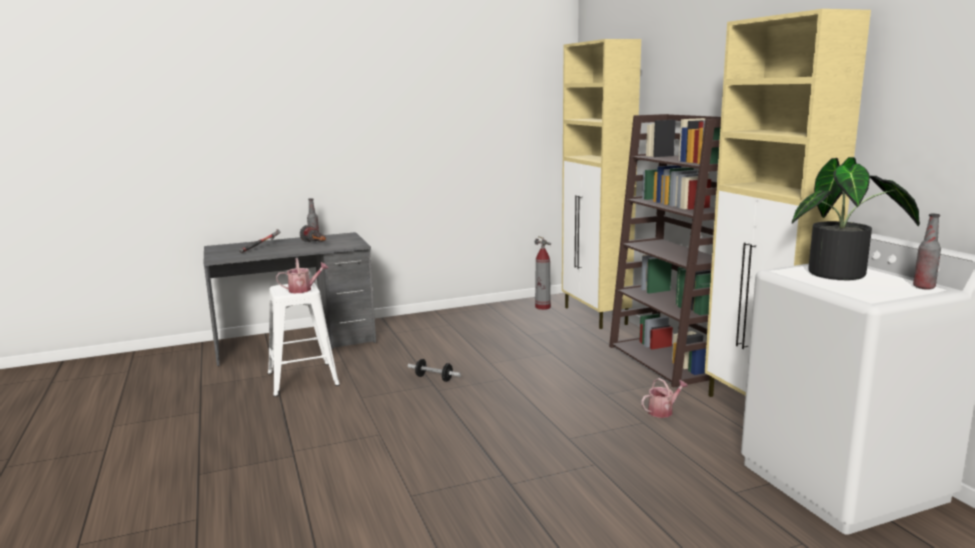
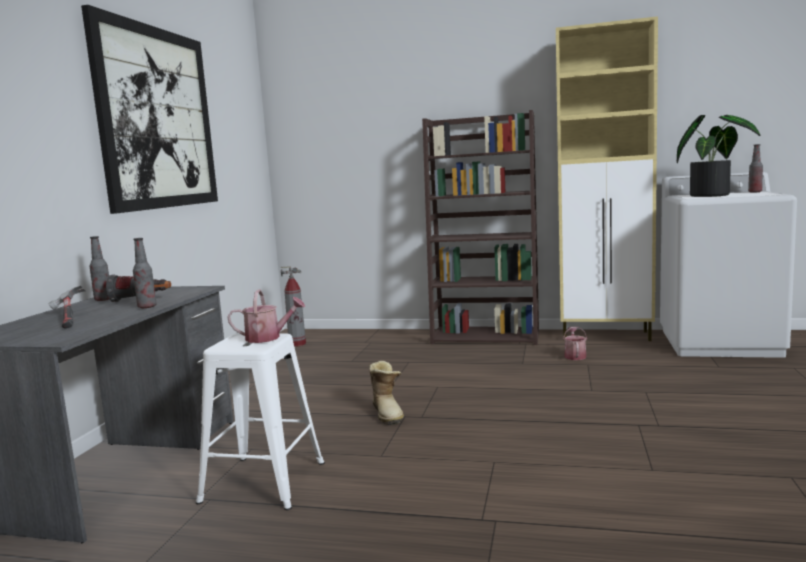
camera: 55 degrees left, 5 degrees down
watering can [276,258,329,293] -> watering can turned 75 degrees clockwise [227,289,305,343]
dumbbell [408,359,461,382] -> boot [369,361,404,425]
beige cabinet [562,39,641,329] -> none
none -> picture [81,5,218,214]
none -> bottle [133,238,157,308]

